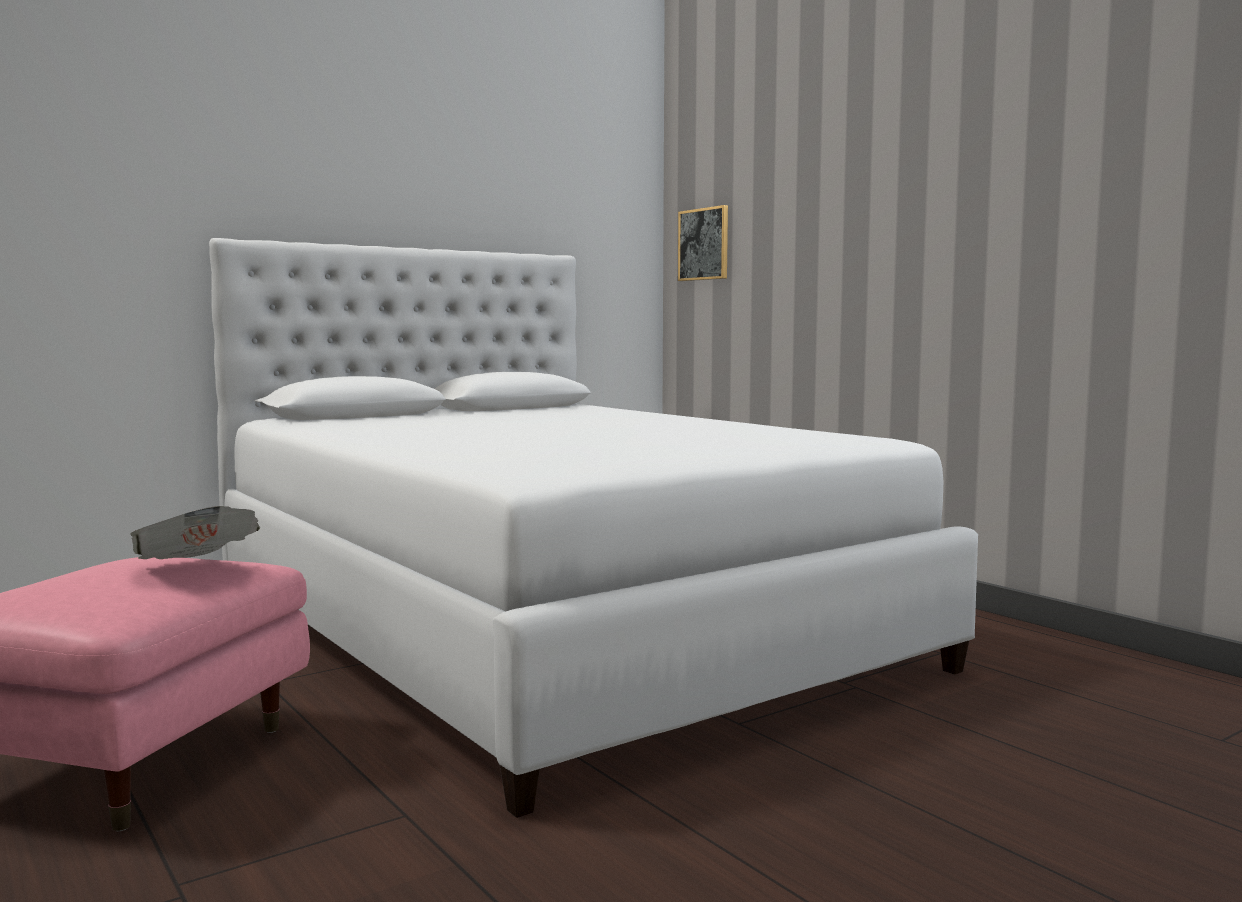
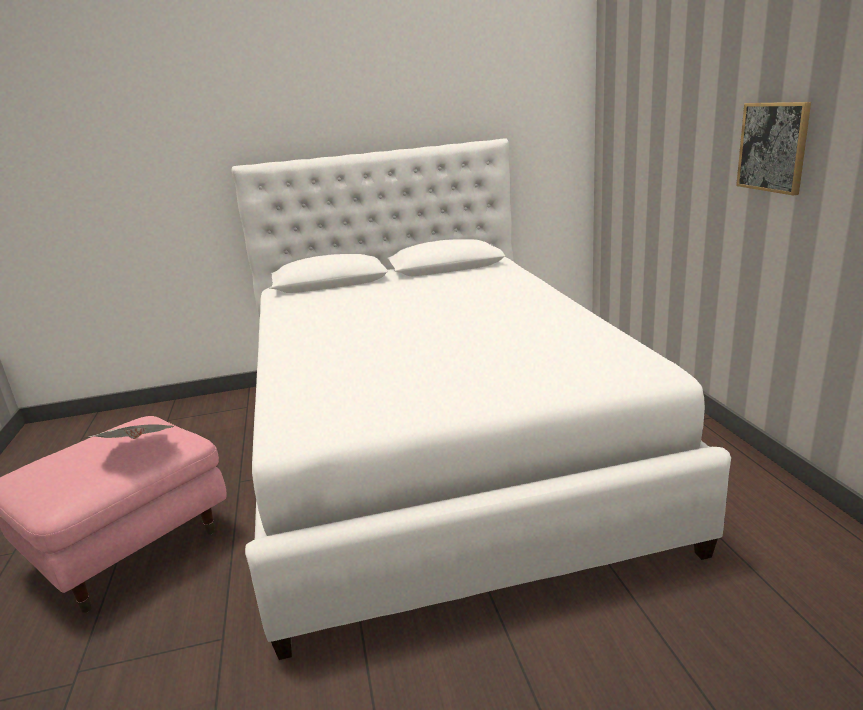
camera: 25 degrees right, 15 degrees up
picture [678,205,728,281] -> picture moved to [736,102,811,196]

